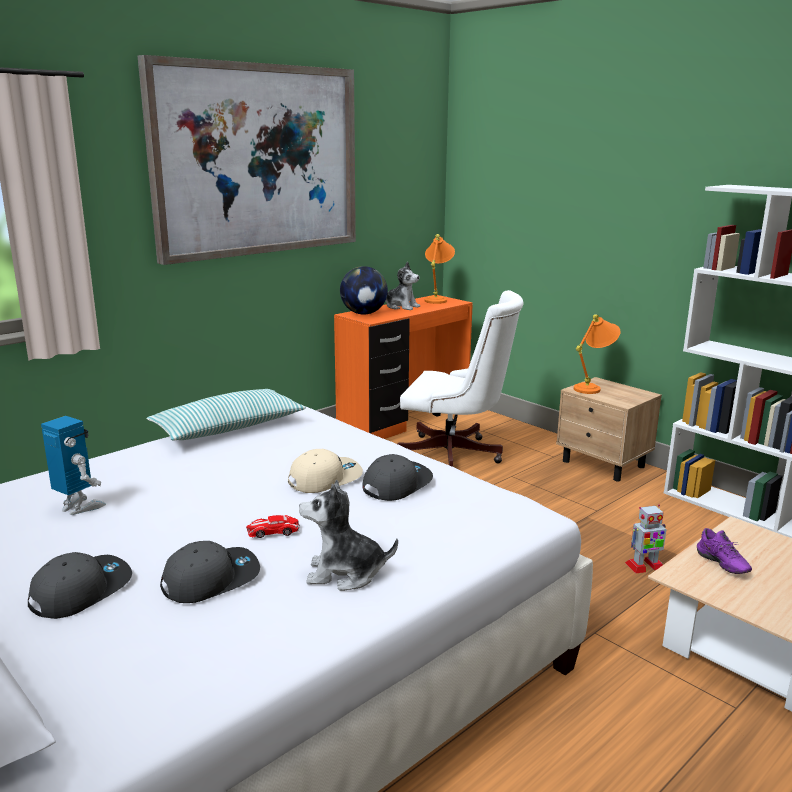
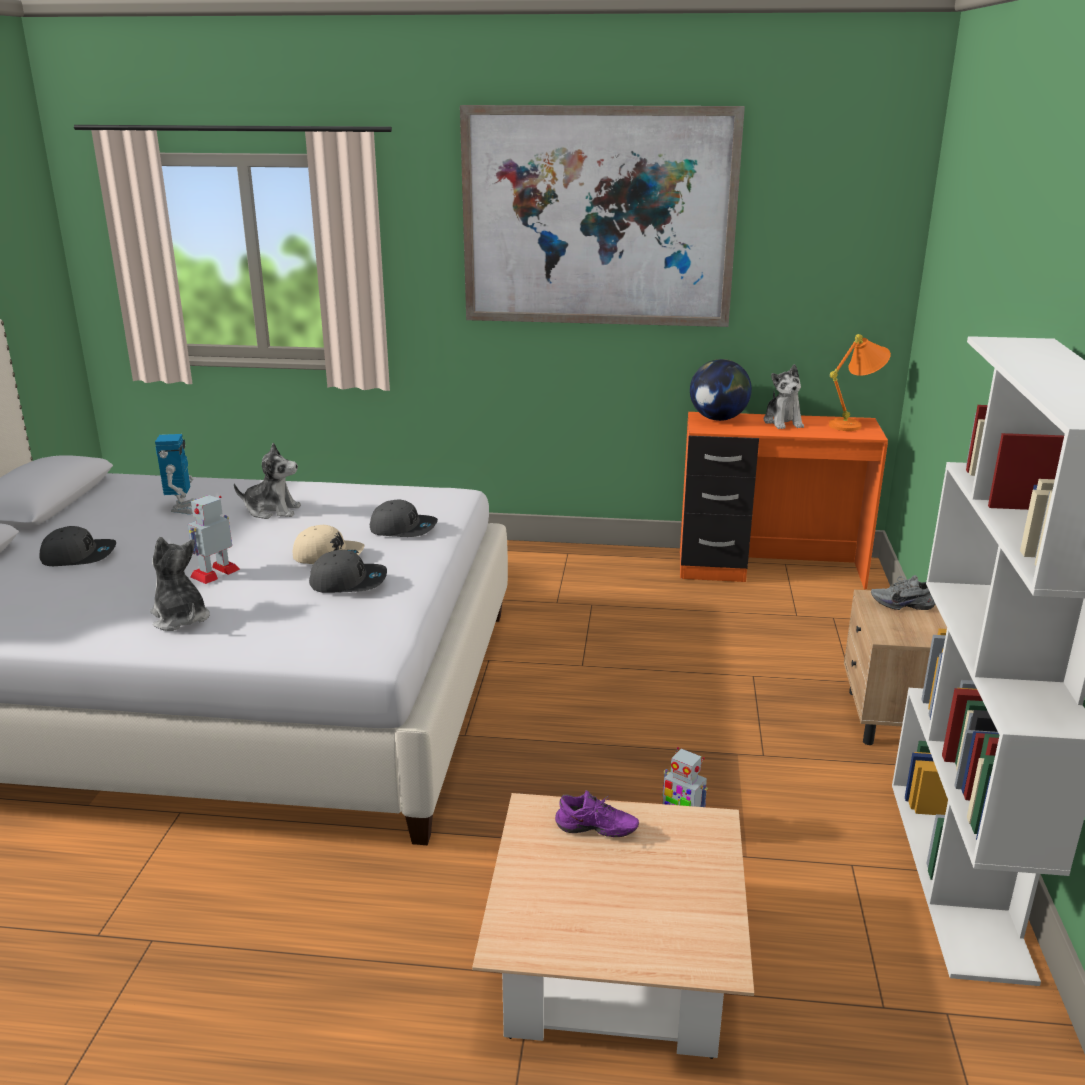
camera: 50 degrees right, 5 degrees up
pillow [146,389,306,440] -> none
grey cap [160,541,260,603] -> grey cap moved to [370,499,438,537]
toy car [246,515,300,538] -> toy robot [188,495,240,584]
white office chair [397,290,524,467] -> none
orange table lamp [574,314,621,394] -> grey shoe [871,575,935,610]
purple shoe [697,528,752,574] -> purple shoe turned 105 degrees counterclockwise [555,790,639,837]
none -> plush toy [234,443,301,519]

